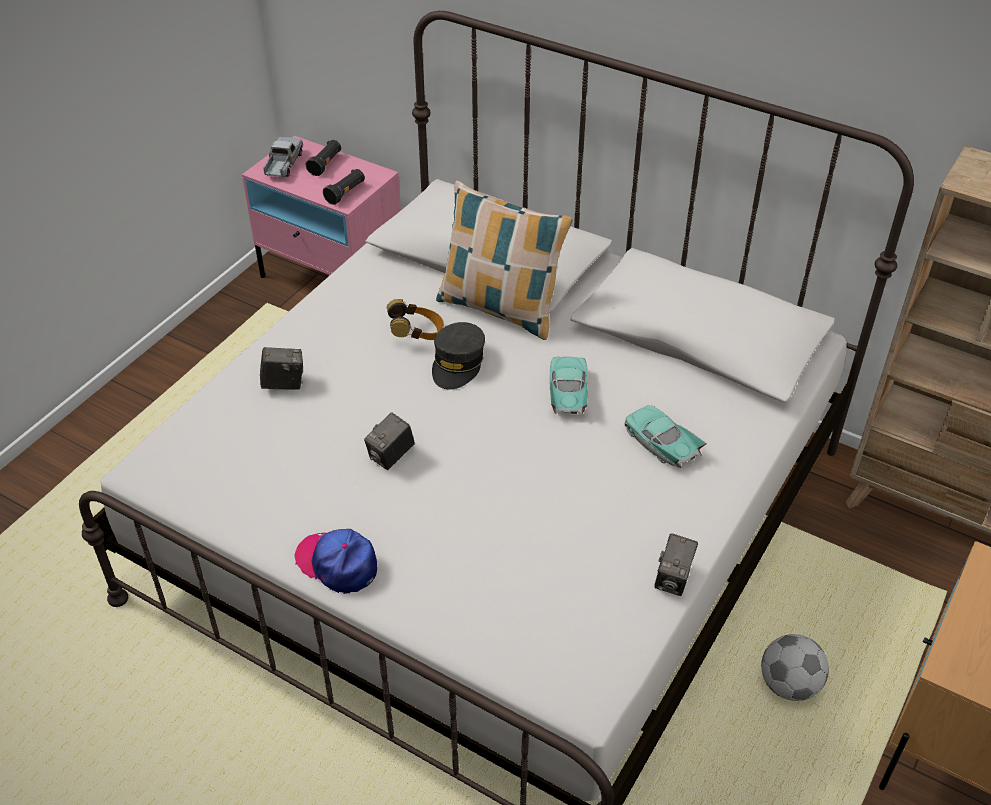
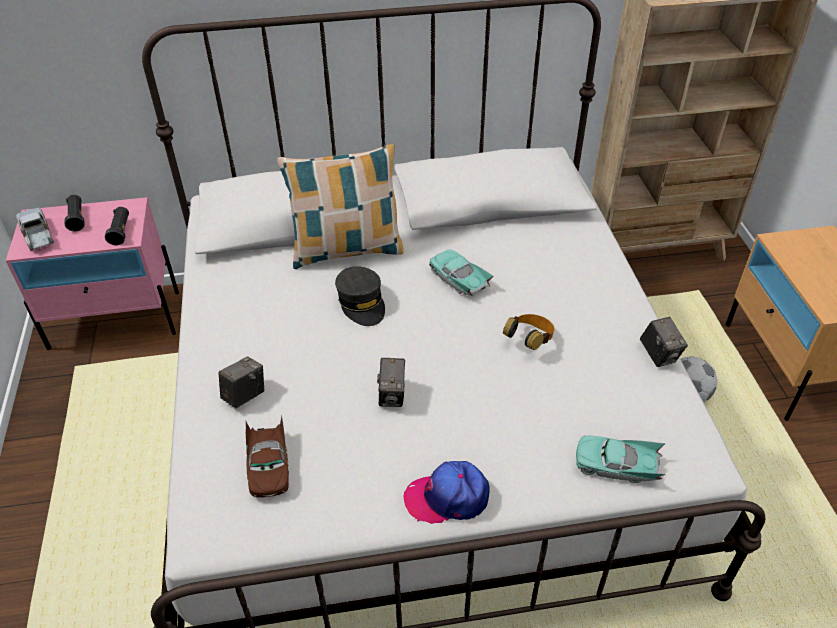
camera: 40 degrees left, 0 degrees up
headphones [387,299,444,340] -> headphones moved to [503,314,555,350]
turquoise toy car [625,405,707,468] -> turquoise toy car moved to [576,436,666,483]
none -> brown toy car [245,416,289,497]

